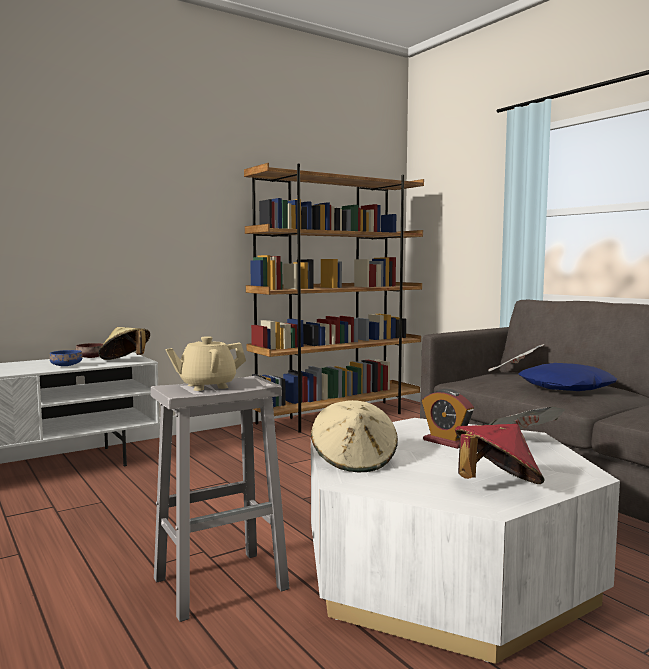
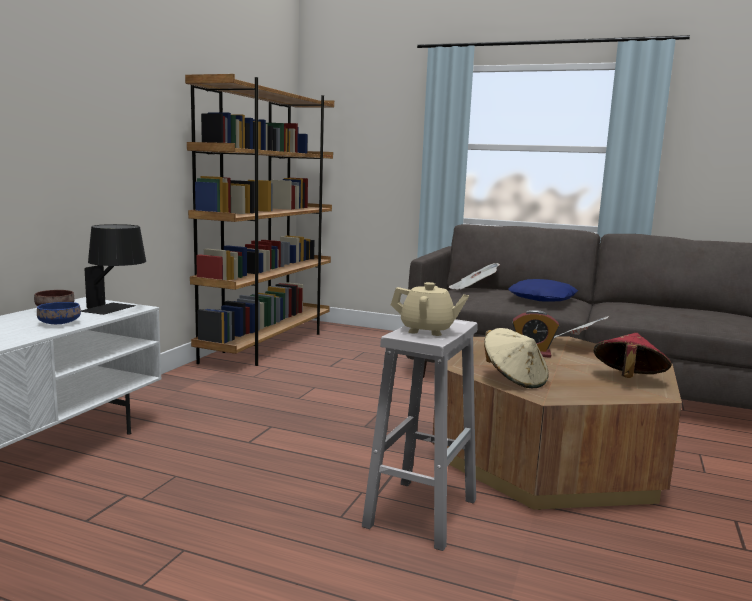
camera: 35 degrees left, 5 degrees up
beige hat [99,327,150,360] -> black table lamp [81,224,146,315]
beige teapot [165,336,246,391] -> beige teapot turned 105 degrees counterclockwise [391,282,469,336]
white coffee table [311,418,620,664] -> brown coffee table [432,336,682,510]

